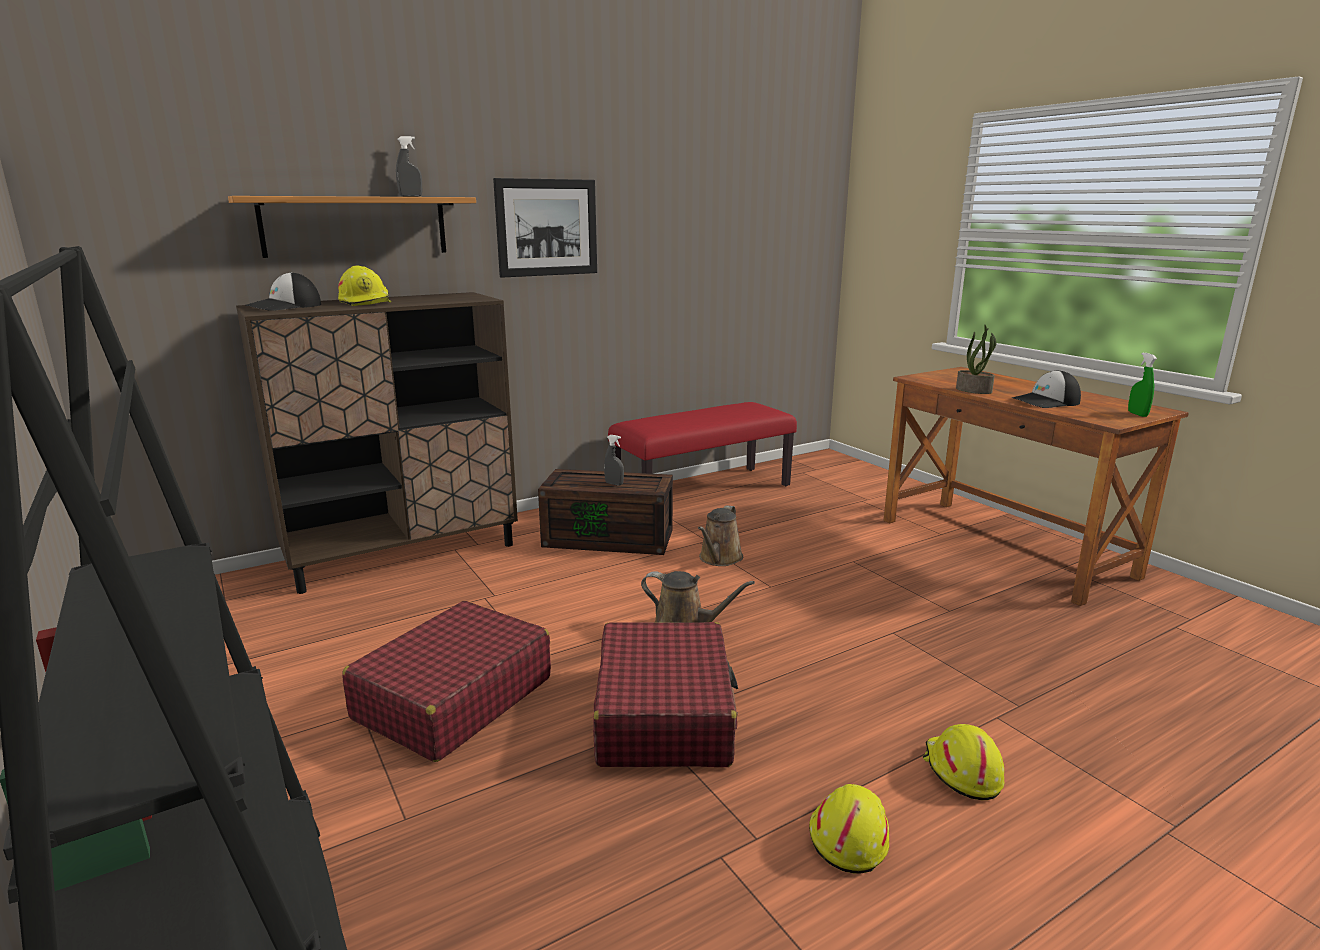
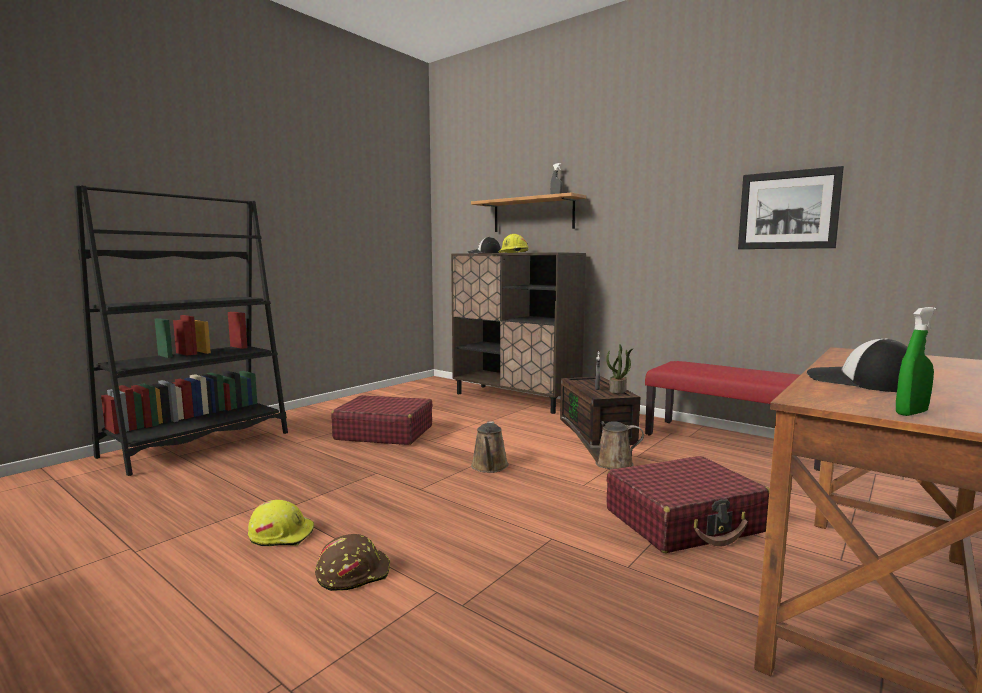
camera: 70 degrees right, 10 degrees down
picture [493,178,597,278] -> picture moved to [738,166,844,249]
red suitcase [593,622,738,767] -> red suitcase moved to [606,456,770,553]
yellow hard hat [923,724,1004,800] -> brown hard hat [315,534,390,591]
potted plant [956,325,997,394] -> potted plant moved to [606,344,633,393]

